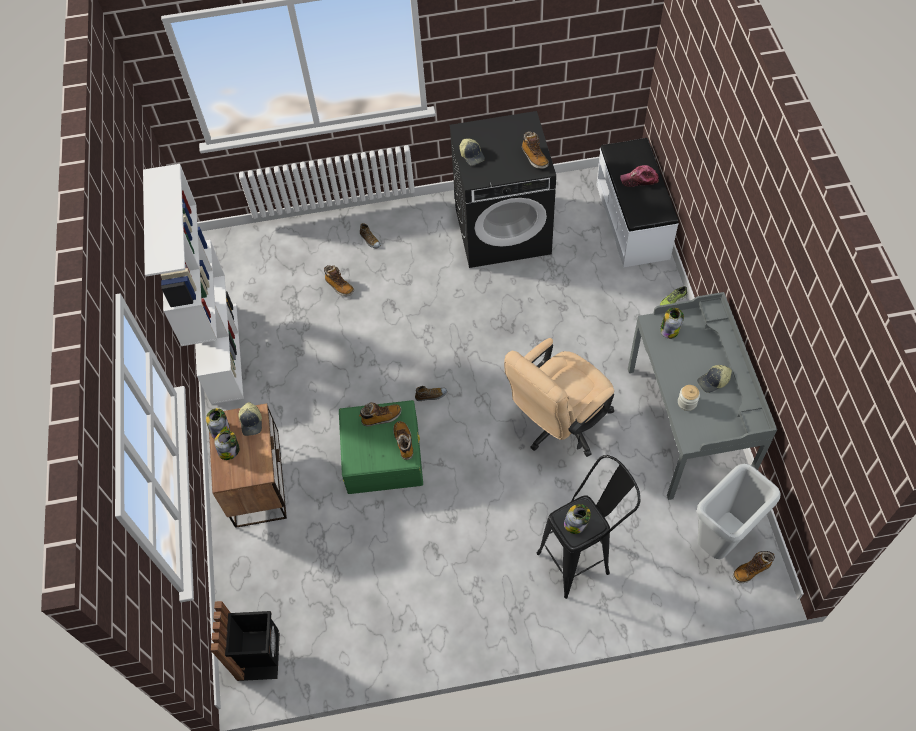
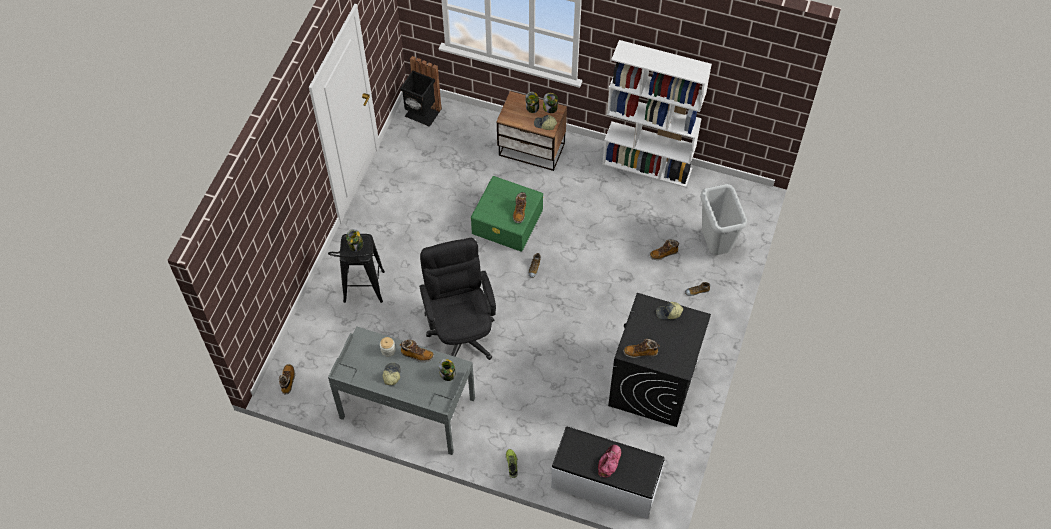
camera: 115 degrees right, 0 degrees up
boot [393,421,413,460] -> boot moved to [400,339,434,362]
beige office chair [504,338,614,457] -> black office chair [419,238,496,360]
grey trash can [697,463,781,559] -> grey trash can moved to [700,184,747,255]

